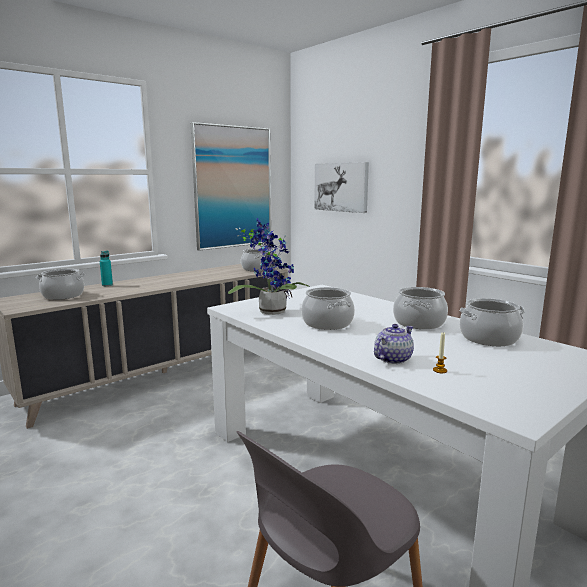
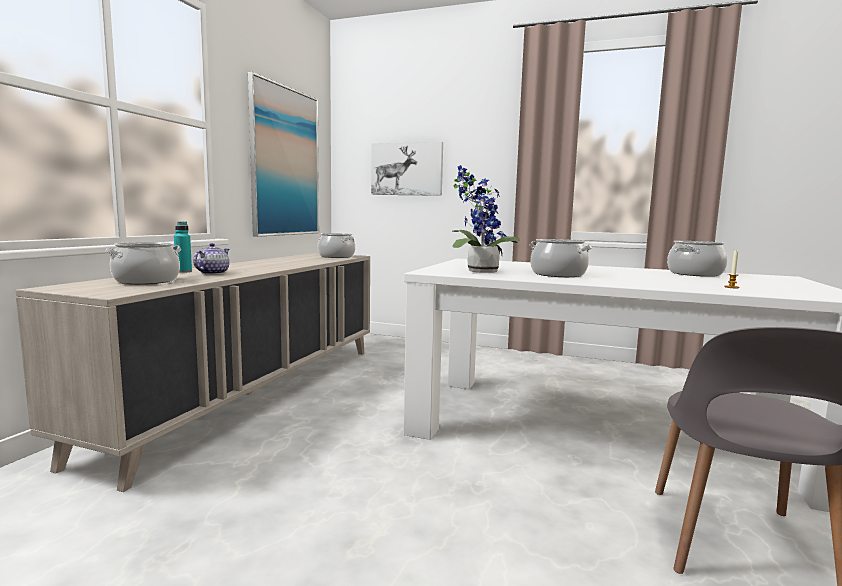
camera: 30 degrees left, 5 degrees down
teapot [374,324,414,364] -> teapot moved to [193,243,229,275]
cooking pot [393,287,448,329] -> none

